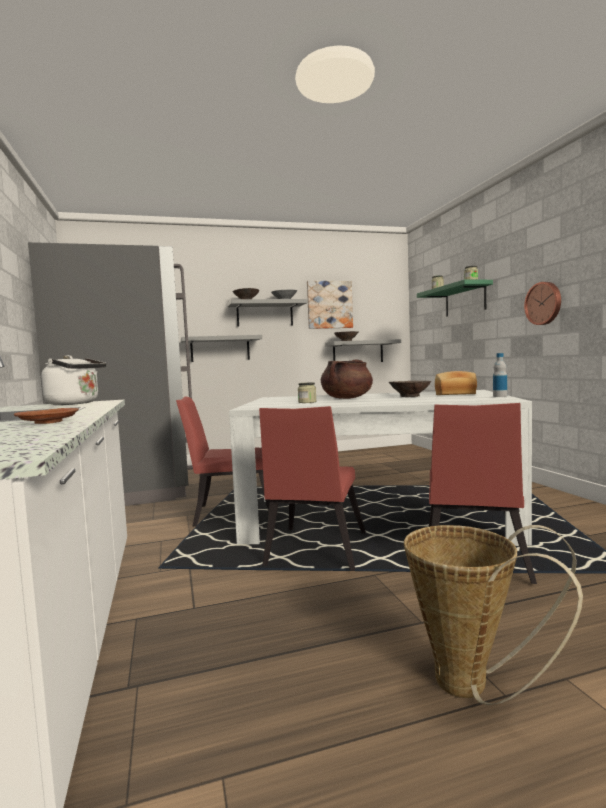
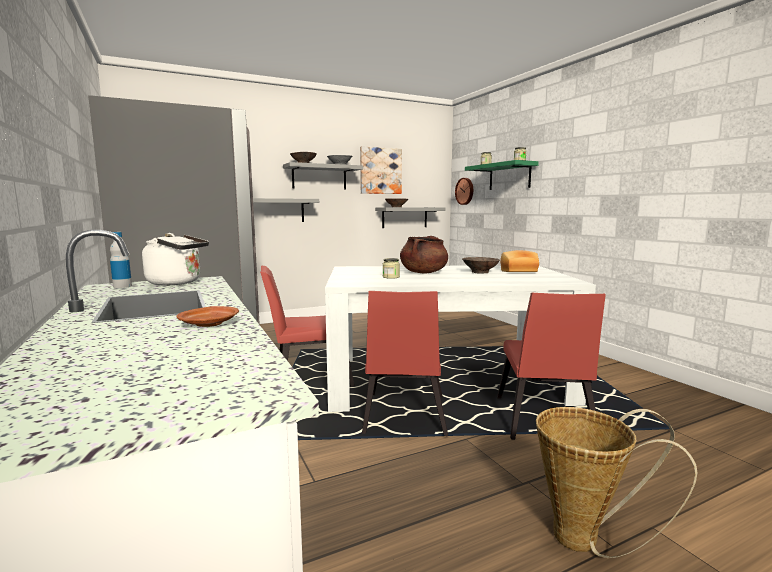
camera: 10 degrees left, 5 degrees up
bottle [493,353,507,397] -> bottle moved to [110,232,132,288]
wall clock [524,282,561,325] -> wall clock moved to [455,178,473,205]

